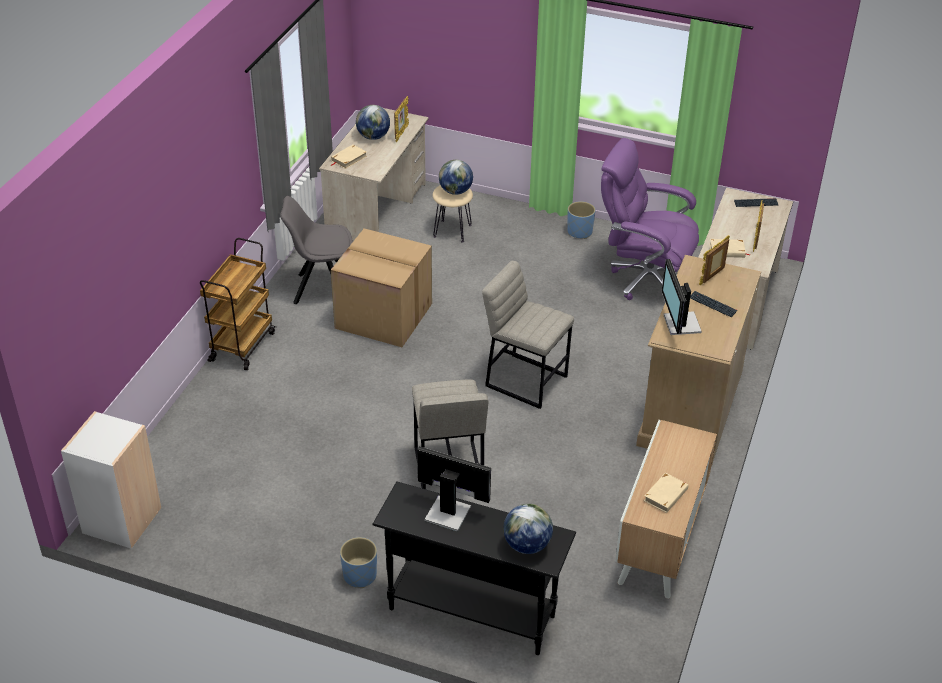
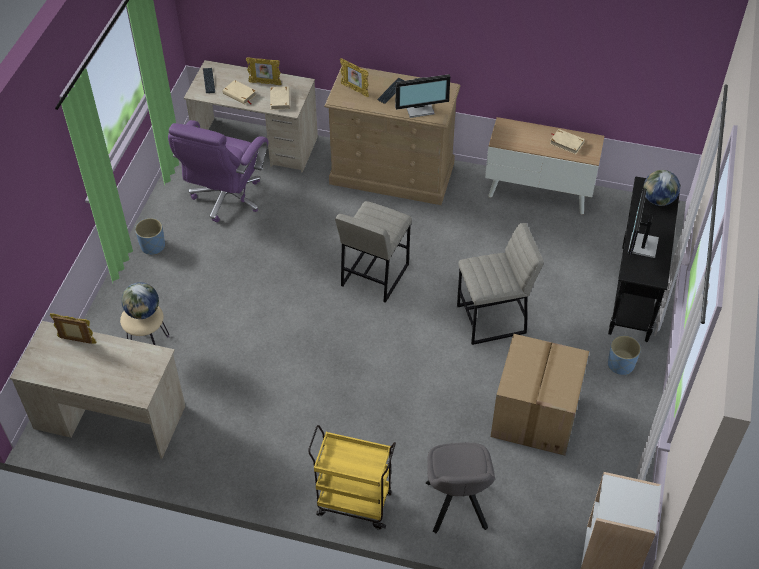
camera: 95 degrees left, 10 degrees up
brown cart [200,238,276,370] -> yellow cart [308,425,396,530]
grey chair [280,196,353,305] -> grey chair moved to [426,443,495,534]
beige book [331,145,367,169] -> beige book moved to [223,80,257,105]
cardboard box [331,228,432,347] -> cardboard box moved to [491,334,589,455]
globe [356,105,390,140] -> none

